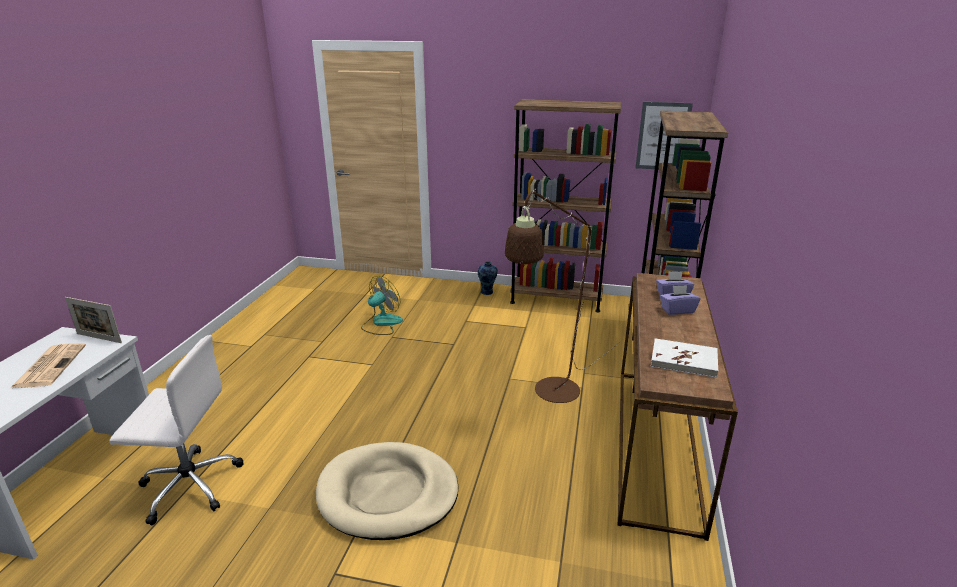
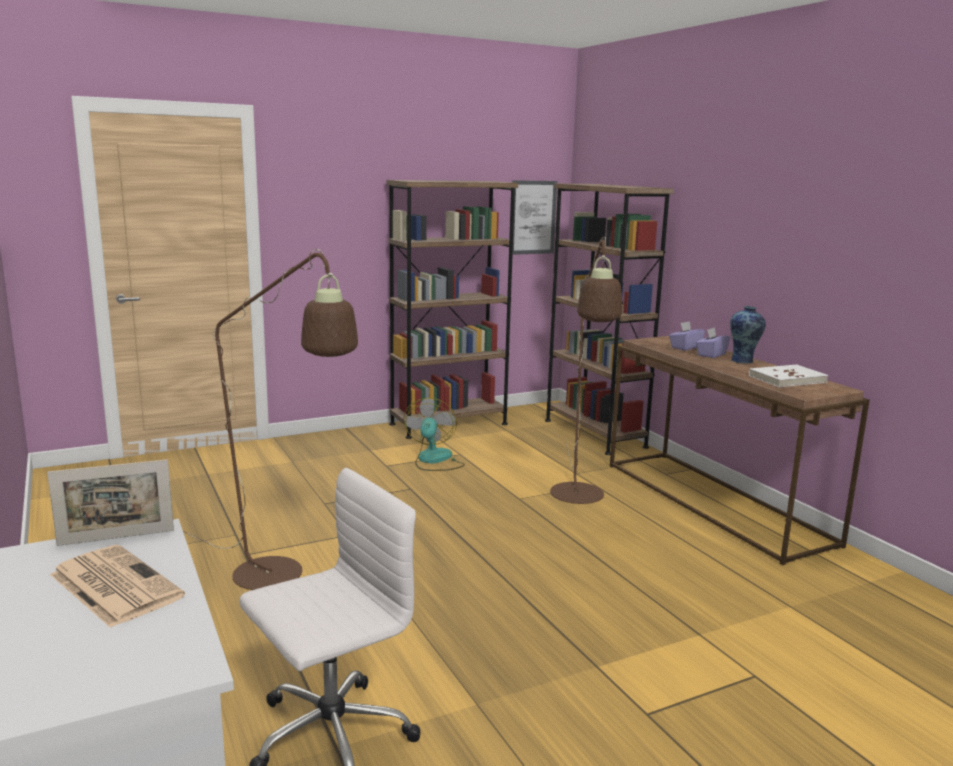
camera: 40 degrees left, 10 degrees down
beige dog bed [316,442,458,540] -> none
fan [361,276,403,335] -> fan moved to [403,398,465,471]
vase [478,262,498,295] -> vase moved to [730,306,766,364]
none -> brown floor lamp [183,249,358,590]

